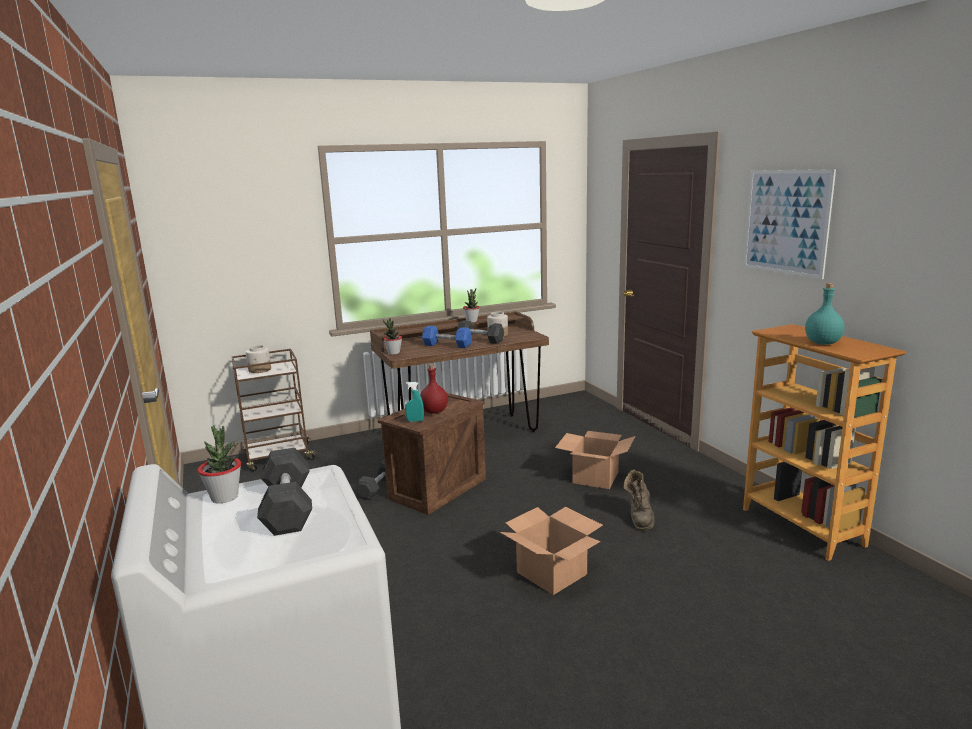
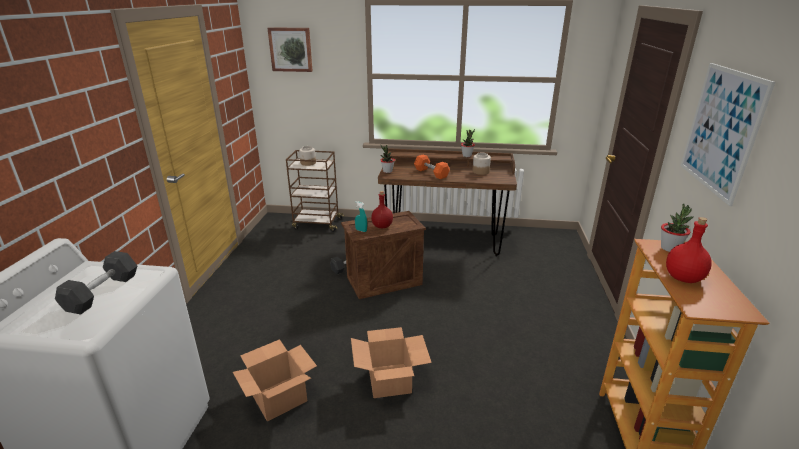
camera: 30 degrees right, 10 degrees up
potted plant [198,426,241,503] -> potted plant moved to [661,204,693,252]
blue dumbbell [422,326,472,348] -> orange dumbbell [414,154,450,179]
grey dumbbell [457,320,505,344] -> none
cardboard box [555,431,636,489] -> cardboard box moved to [233,339,317,422]
brown boot [623,470,655,531] -> none
turquoise bottle [805,283,844,345] -> red bottle [666,217,712,283]
none -> picture [268,27,312,72]

